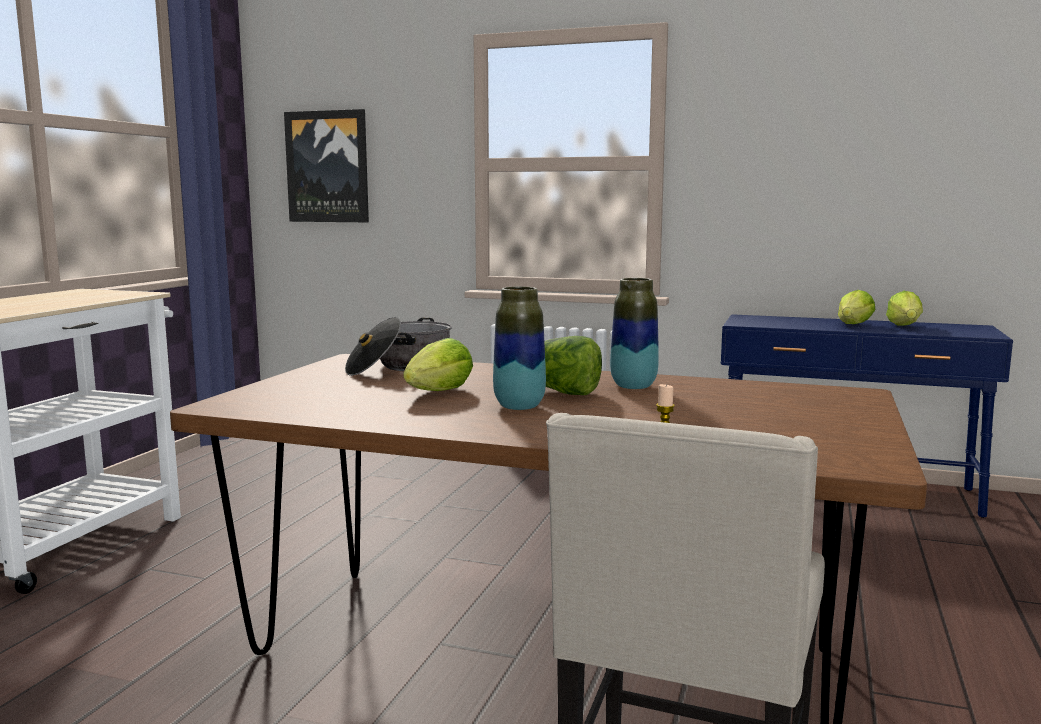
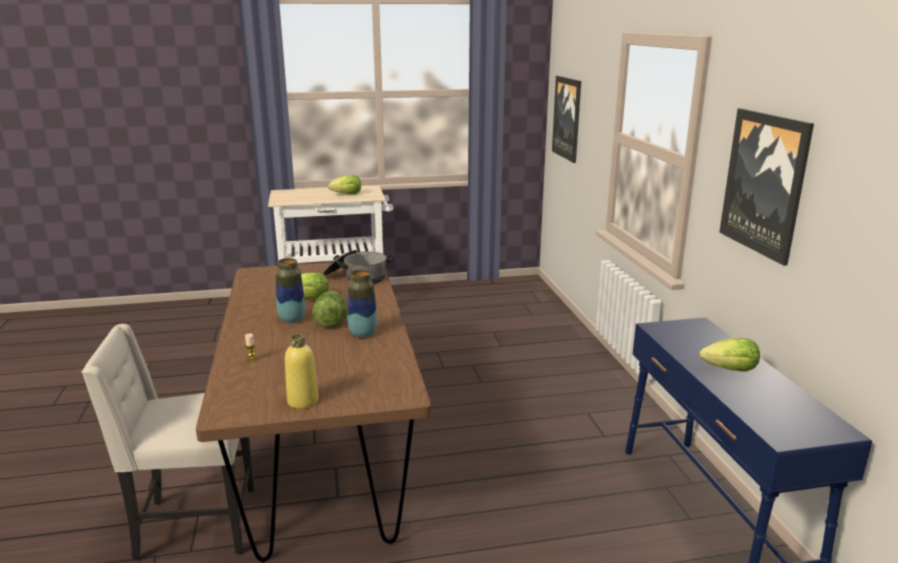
camera: 60 degrees right, 10 degrees up
lettuce [886,291,923,326] -> lettuce moved to [328,175,361,194]
none -> yellow bottle [285,334,319,409]
none -> picture [719,108,814,266]

